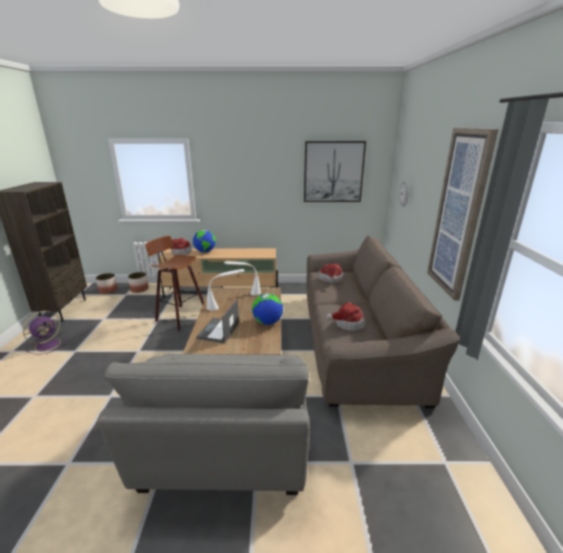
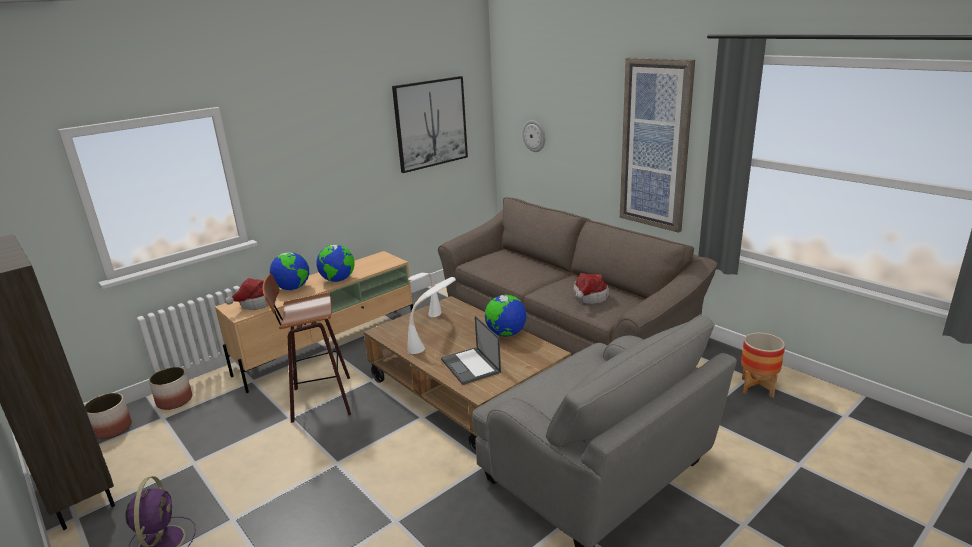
camera: 40 degrees left, 0 degrees up
hat [318,264,343,283] -> none
none -> globe [316,245,355,282]
none -> planter [741,332,785,398]

